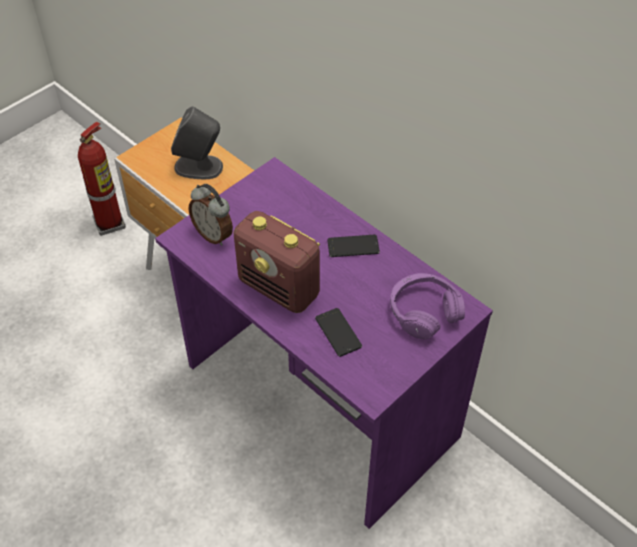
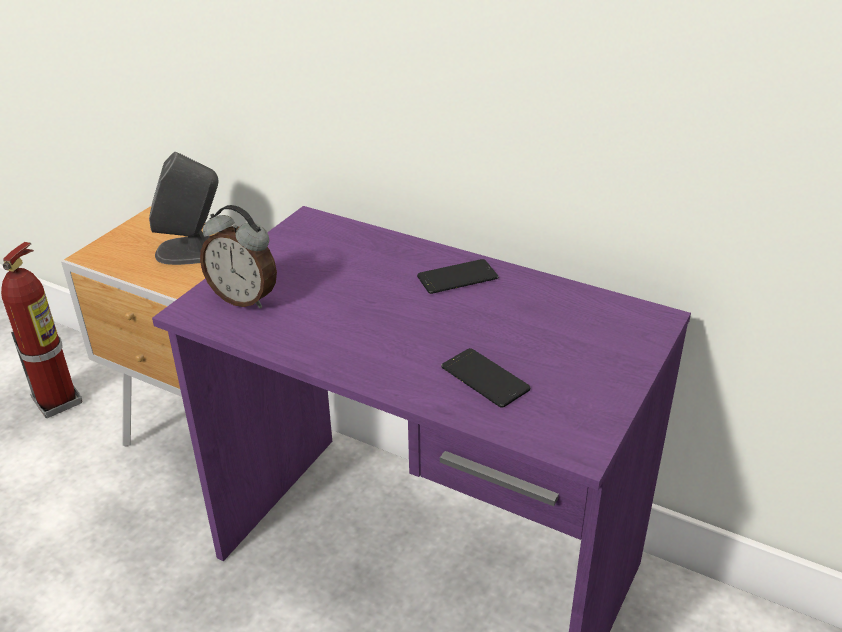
camera: 15 degrees left, 15 degrees down
radio [234,211,320,313] -> none
purple headphones [390,273,465,339] -> none

